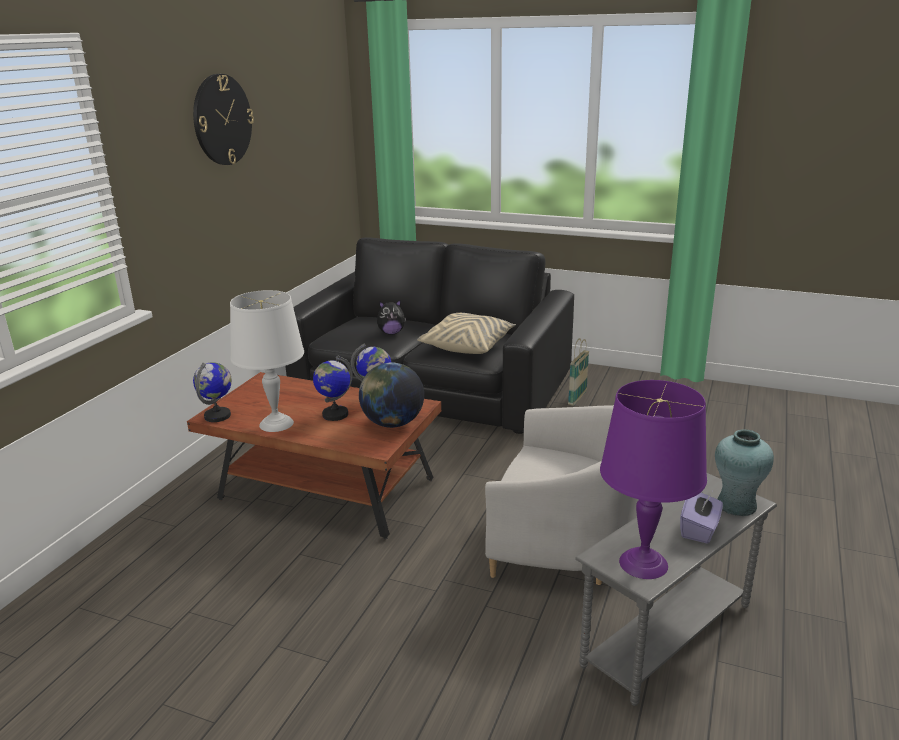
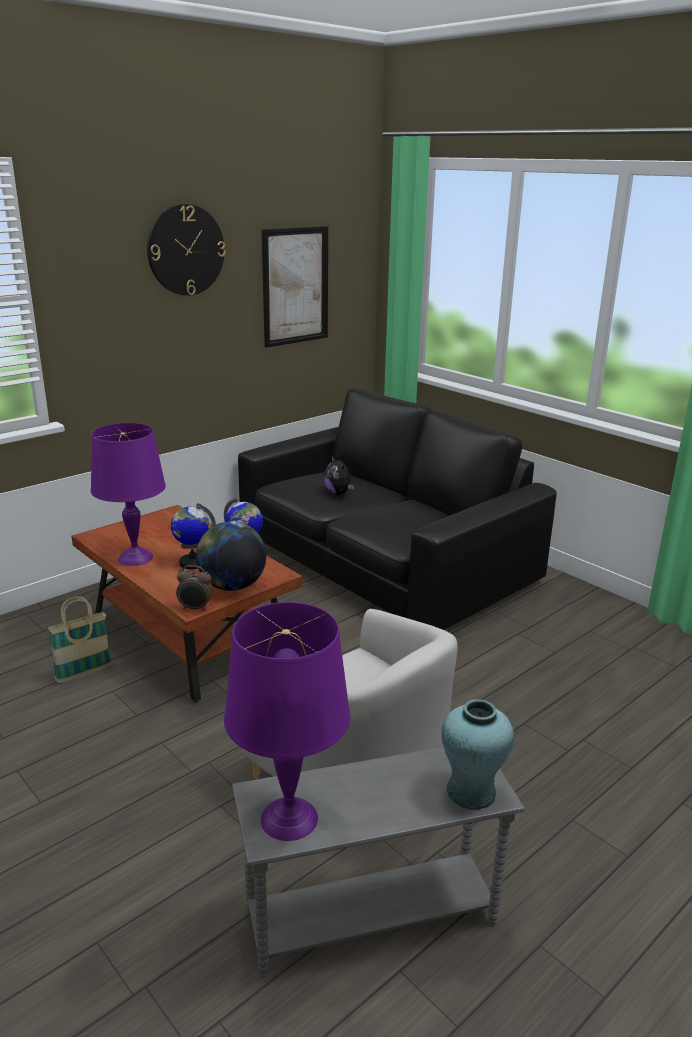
camera: 25 degrees right, 0 degrees up
globe [193,362,232,422] -> none
white table lamp [230,290,304,432] -> purple table lamp [91,423,166,566]
plush toy [377,300,406,335] -> plush toy turned 45 degrees clockwise [324,455,354,495]
beige pillow [417,313,516,354] -> none
basket [568,338,589,406] -> basket moved to [48,596,112,683]
purple tissue box [680,492,723,544] -> none
none -> alarm clock [176,565,213,611]
none -> picture [261,226,328,348]

